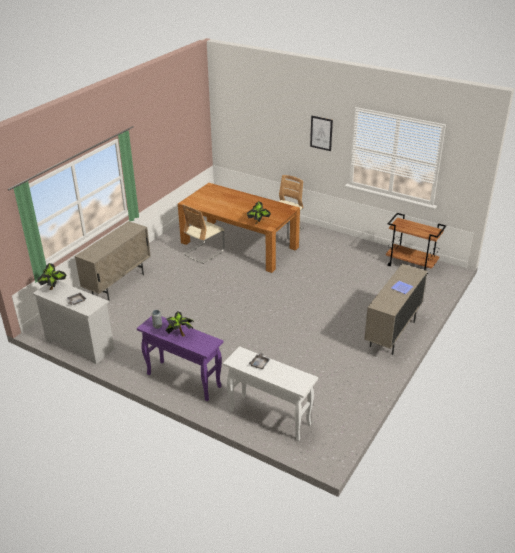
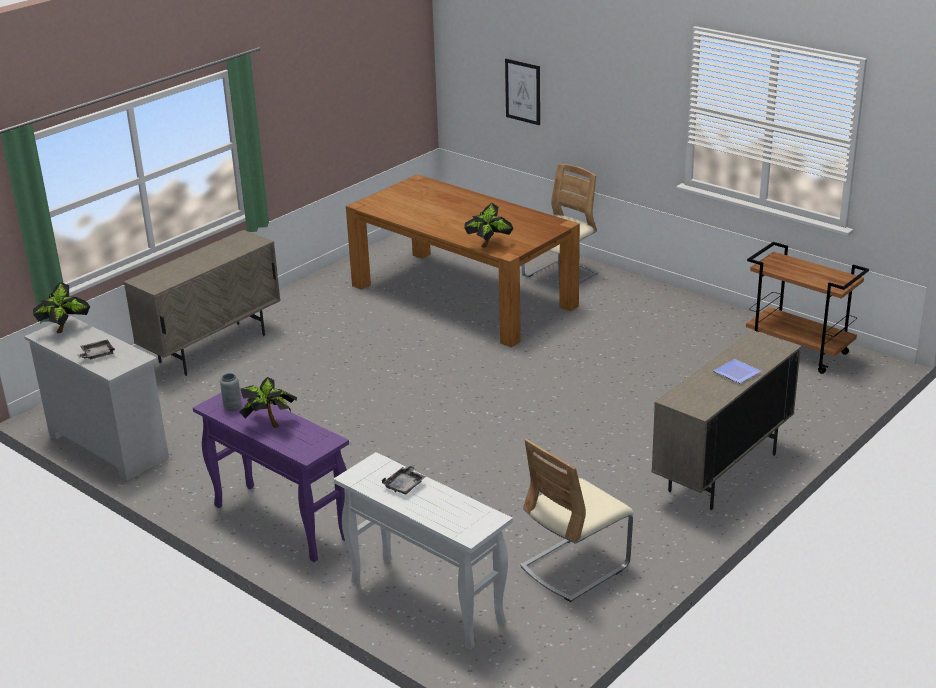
camera: 10 degrees right, 5 degrees down
beige chair [182,204,225,264] -> beige chair moved to [520,439,634,602]
picture [310,116,333,151] -> picture moved to [505,59,540,125]

